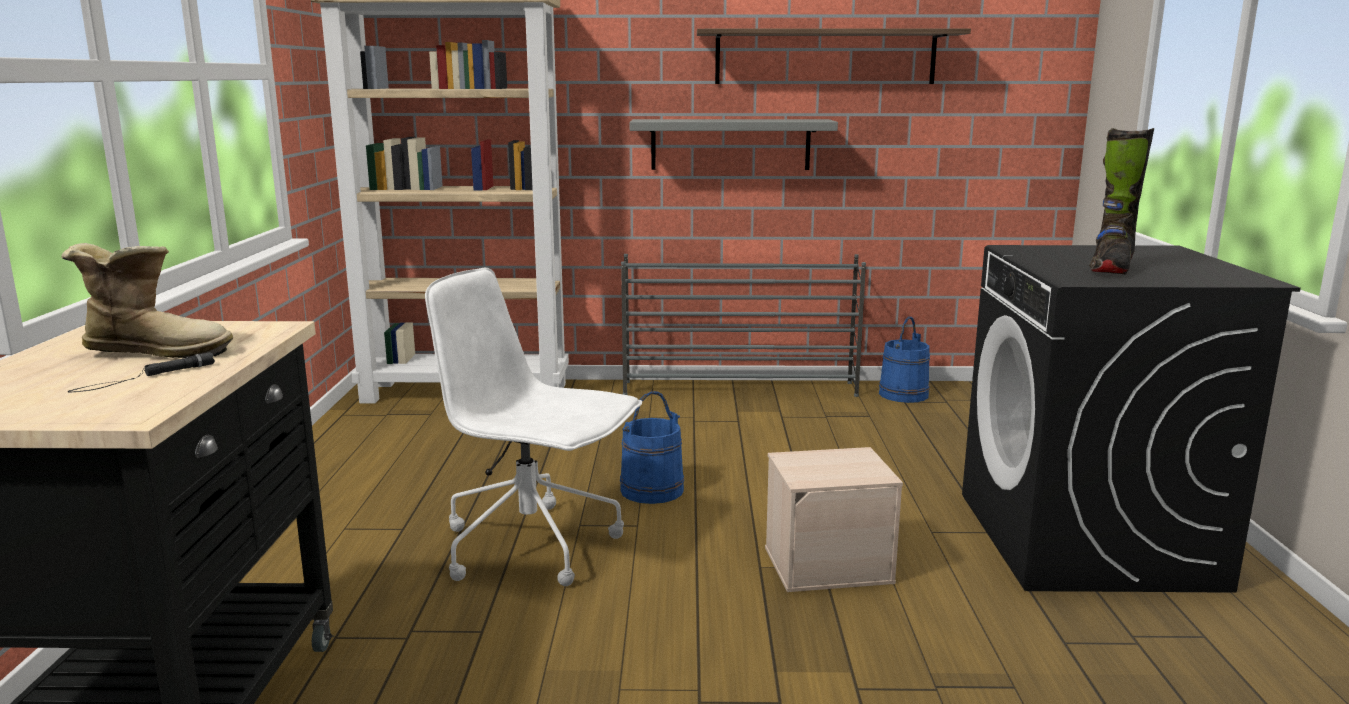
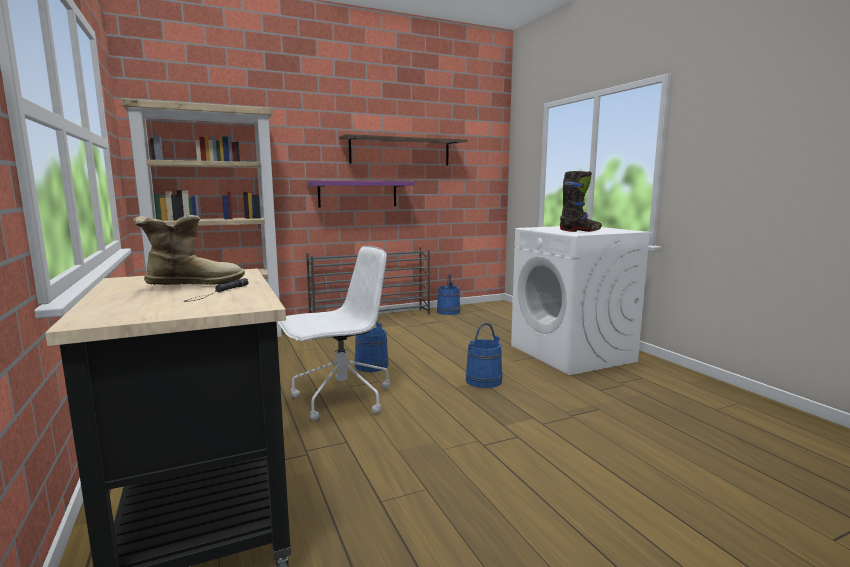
camera: 25 degrees left, 5 degrees down
white office chair [425,268,642,586] -> white office chair turned 150 degrees clockwise [277,246,390,421]
grey shelf [629,119,838,170] -> purple shelf [307,181,414,208]
beige storage box [765,447,903,592] -> blue bucket [466,323,503,388]
black washing machine [962,245,1301,593] -> white washing machine [511,226,652,375]
black boot [1090,128,1154,274] -> black boot turned 105 degrees counterclockwise [560,171,602,232]

